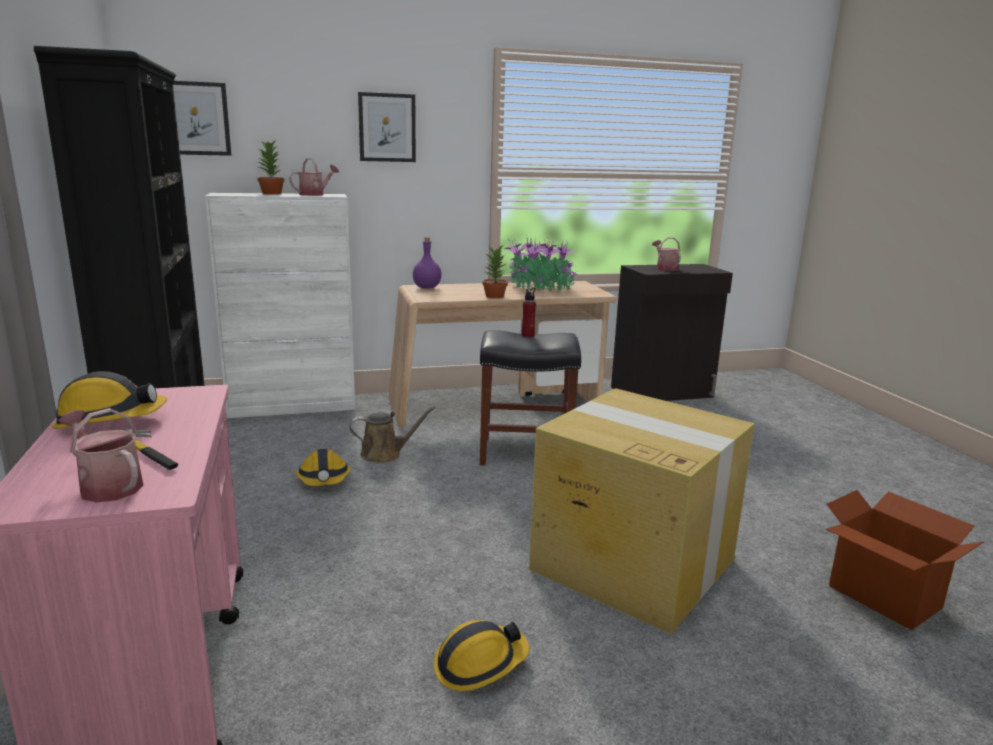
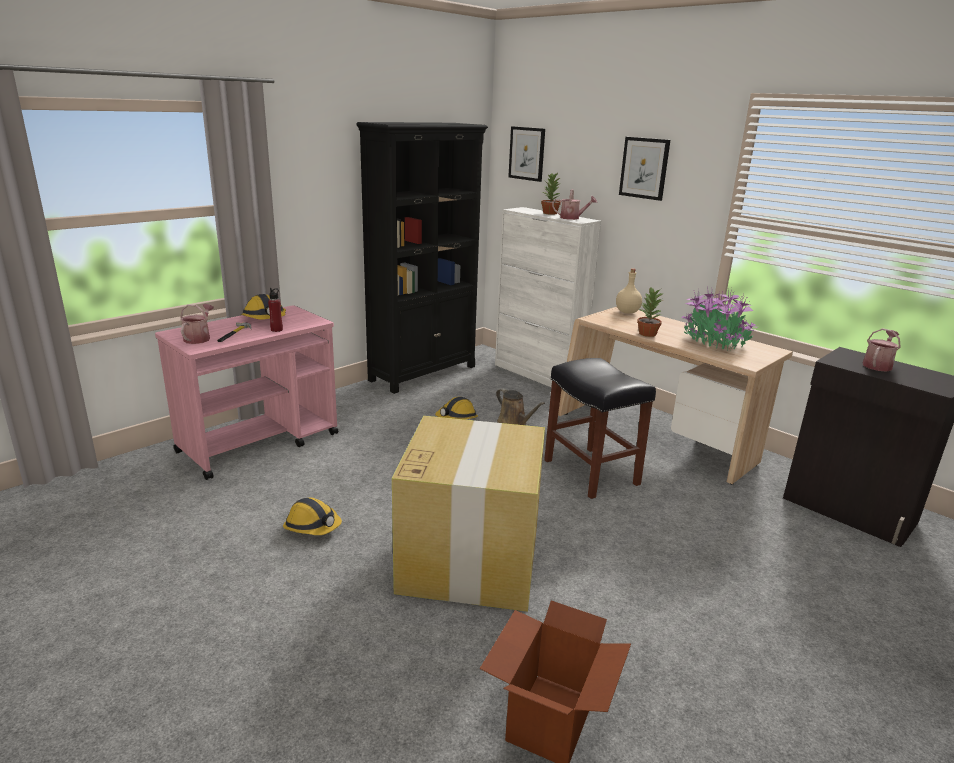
camera: 60 degrees right, 5 degrees up
purple bottle [413,237,442,289] -> beige bottle [616,268,642,314]
red bottle [522,288,536,337] -> red bottle moved to [268,288,283,332]

